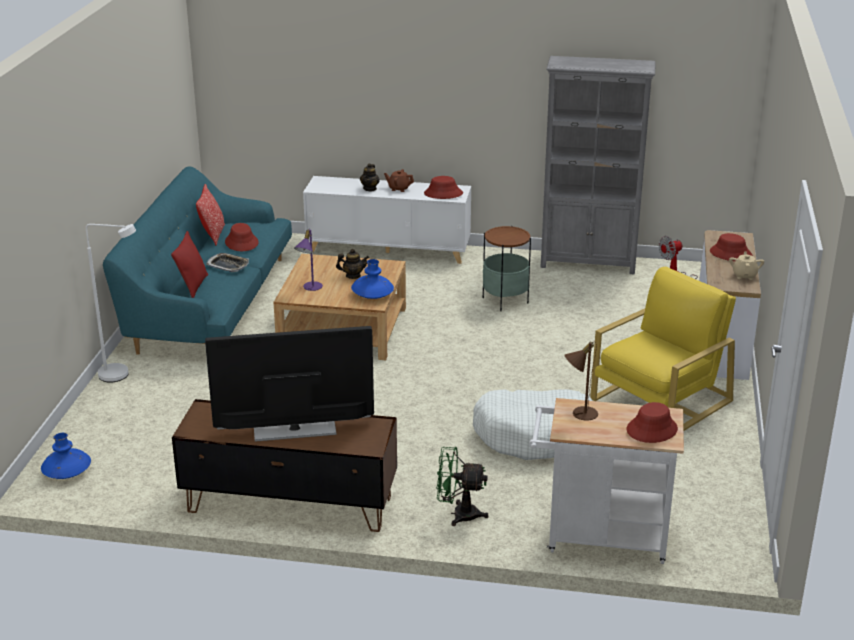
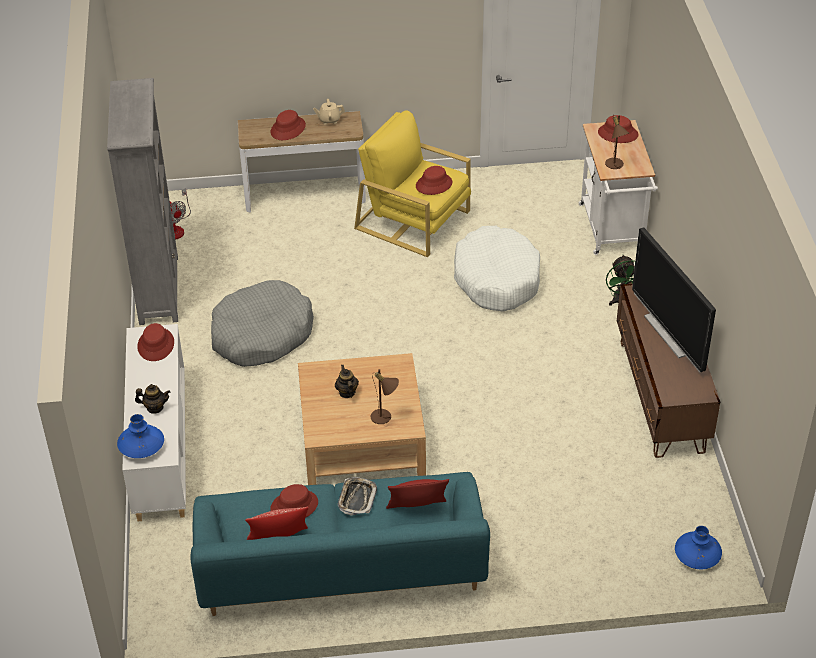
camera: 105 degrees left, 15 degrees up
white floor lamp [86,224,136,383] -> none
purple table lamp [294,229,323,291] -> brown table lamp [371,369,399,424]
blue vase [351,259,394,299] -> blue vase moved to [117,414,164,458]
brown teapot [384,169,414,192] -> none
side table [482,226,531,311] -> grey dog bed [211,280,314,367]
none -> red hat [416,166,452,195]

